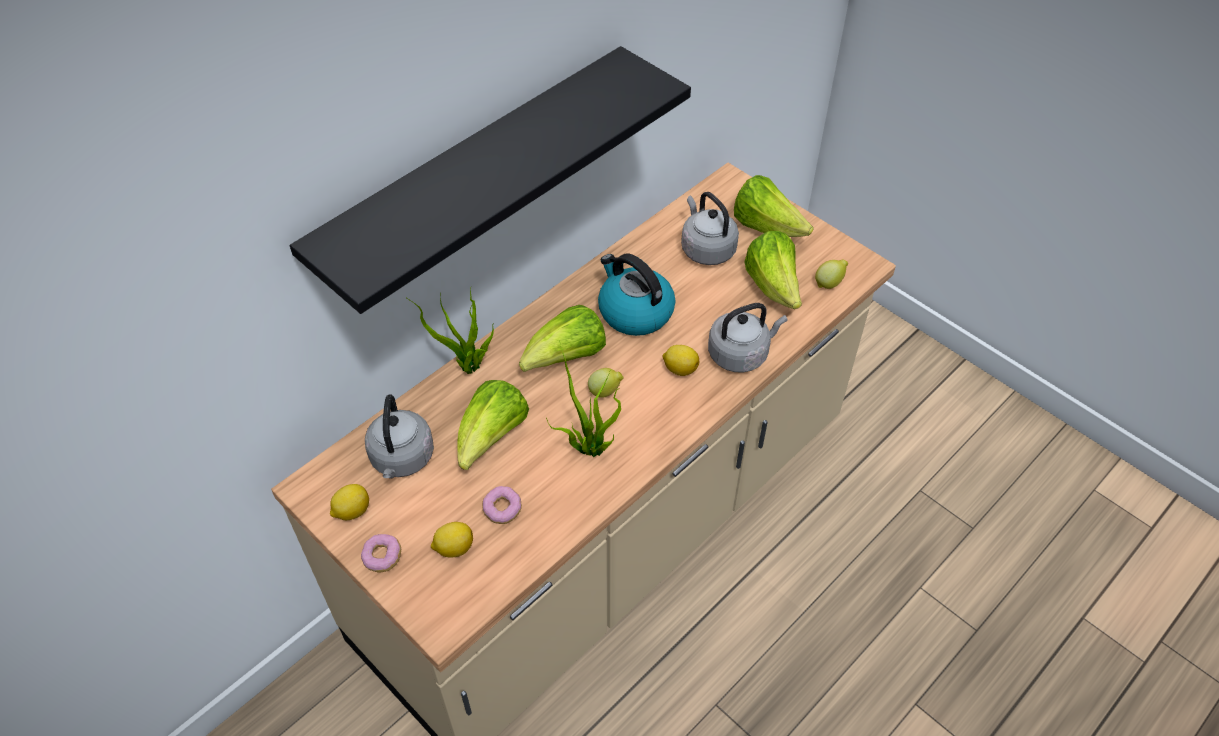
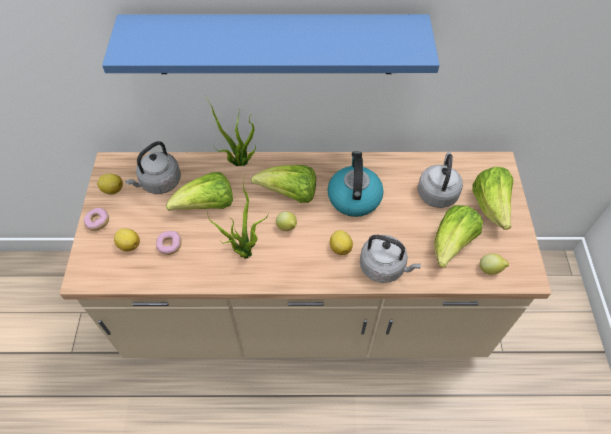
camera: 45 degrees right, 5 degrees up
black shelf [290,46,691,314] -> blue shelf [102,14,440,74]

